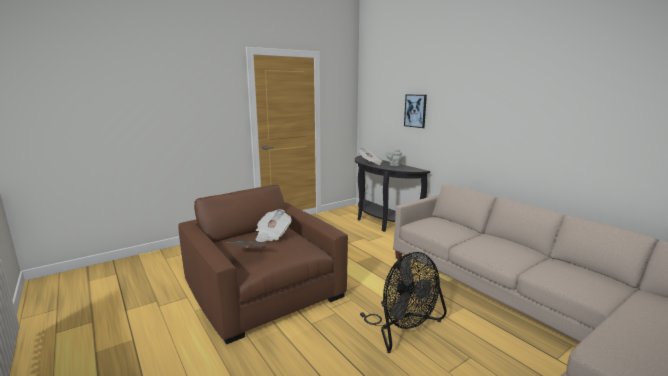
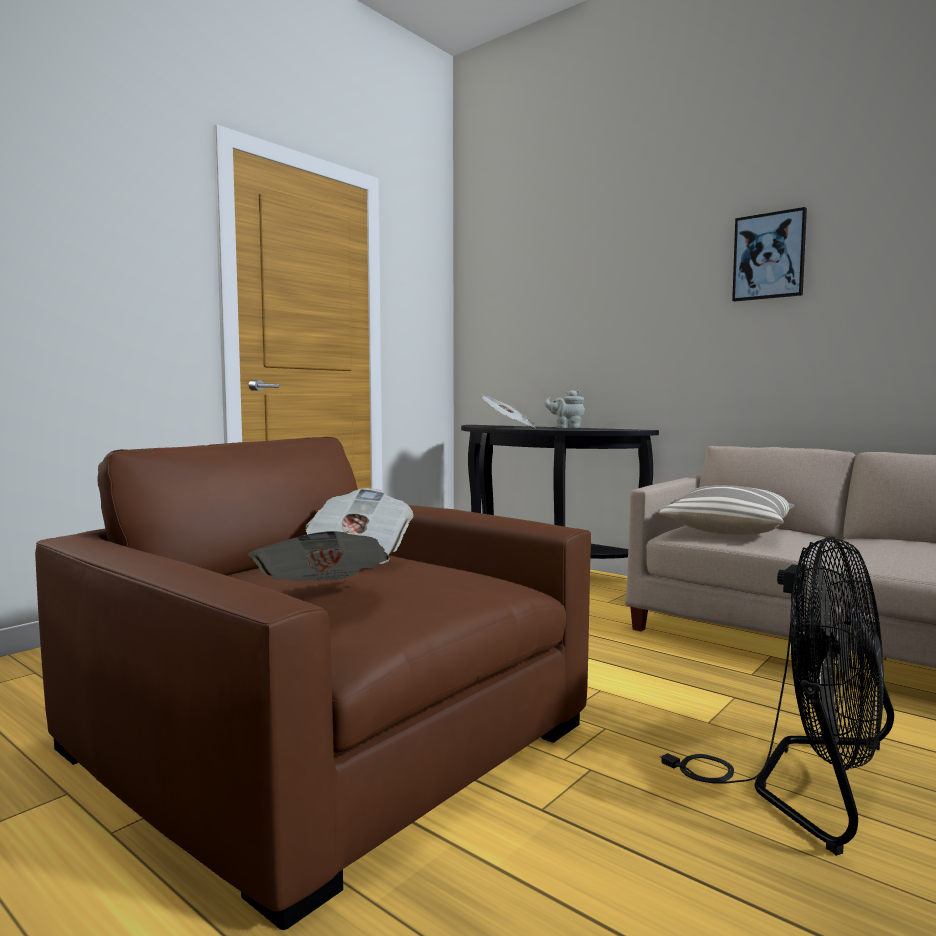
camera: 15 degrees left, 10 degrees down
picture [404,94,427,128] -> picture moved to [732,207,807,302]
none -> pillow [659,485,794,535]

